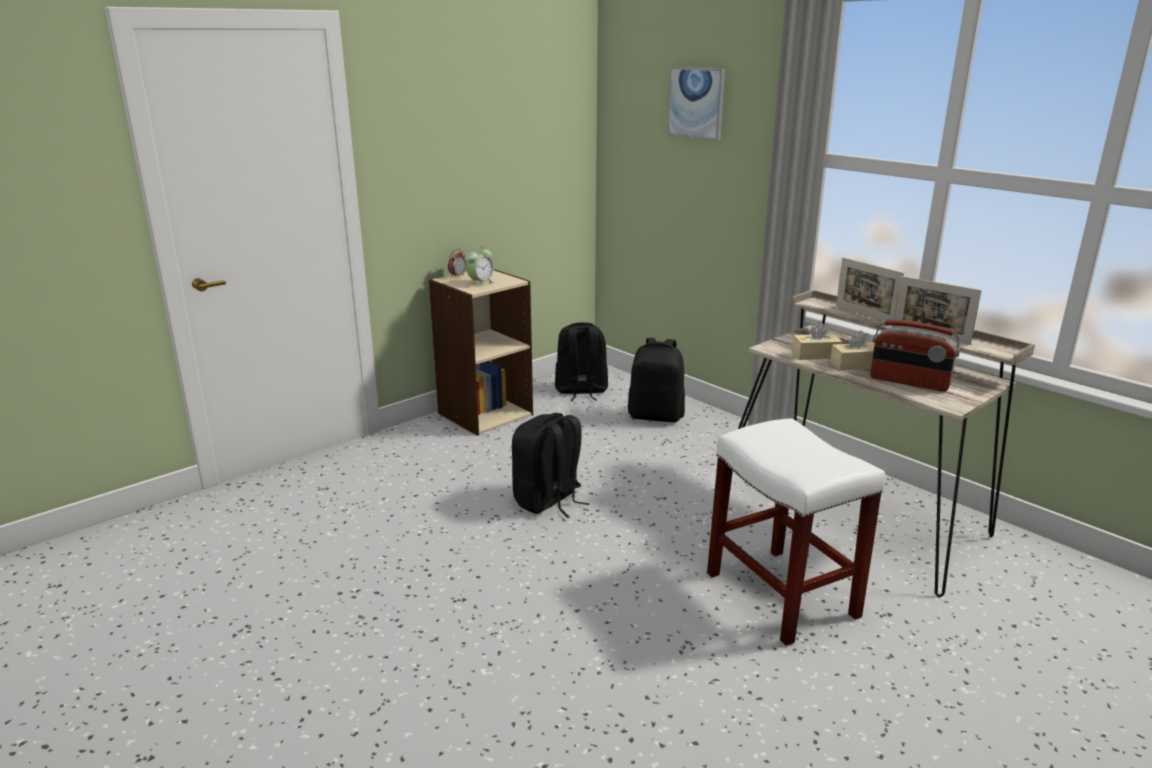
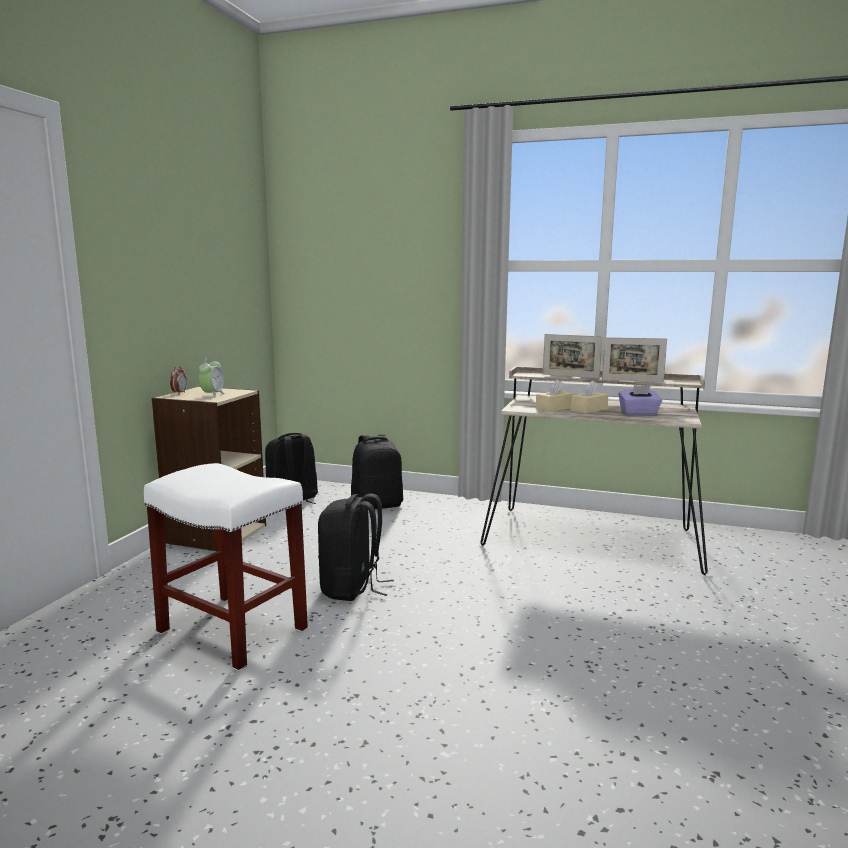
camera: 30 degrees left, 10 degrees down
picture [668,67,725,140] -> none
white stool [707,418,885,647] -> white stool moved to [144,463,308,671]
radio [870,320,960,391] -> purple tissue box [618,385,662,415]

